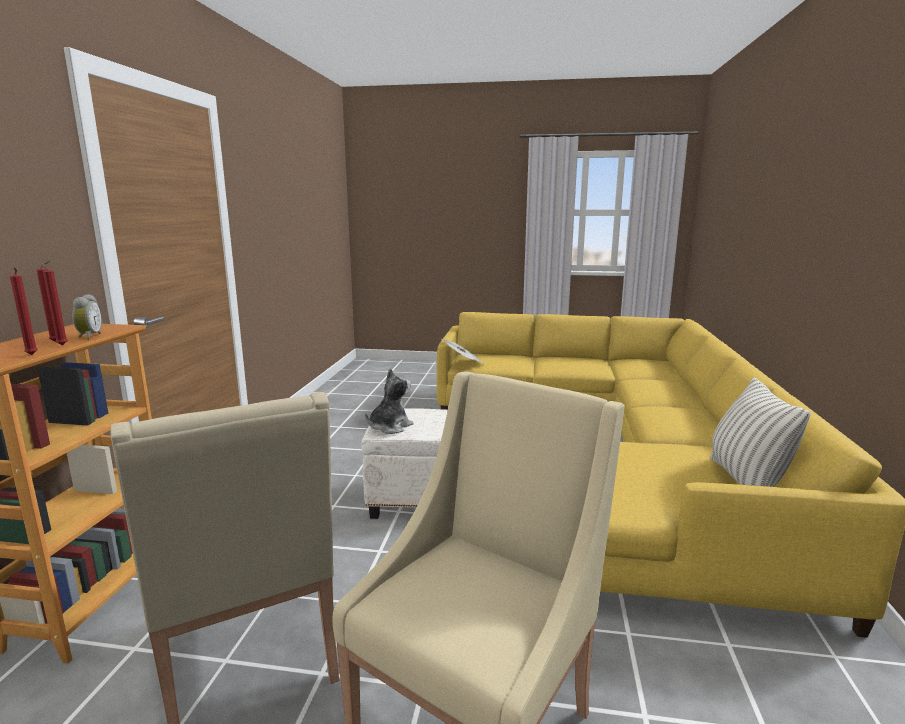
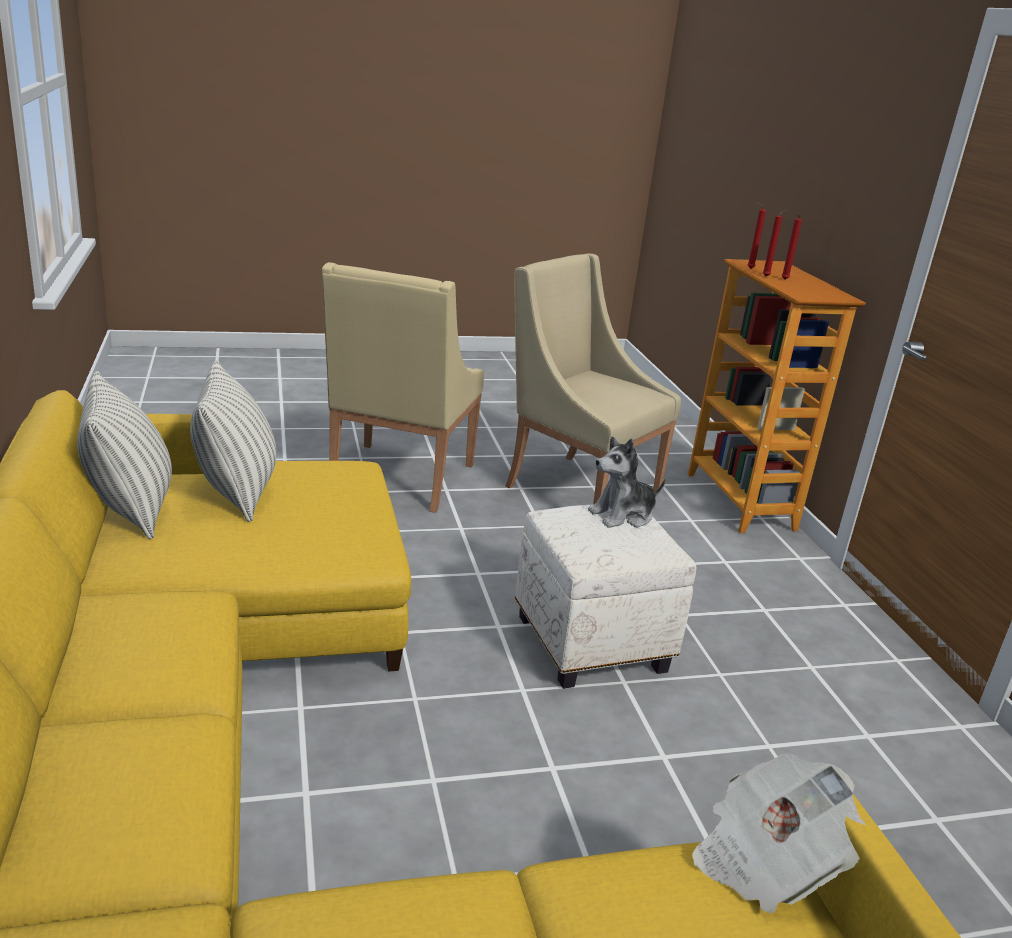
camera: 155 degrees right, 10 degrees up
alarm clock [72,294,102,340] -> none
plush toy [365,369,414,434] -> plush toy turned 45 degrees clockwise [588,436,666,528]
none -> pillow [190,360,277,522]

